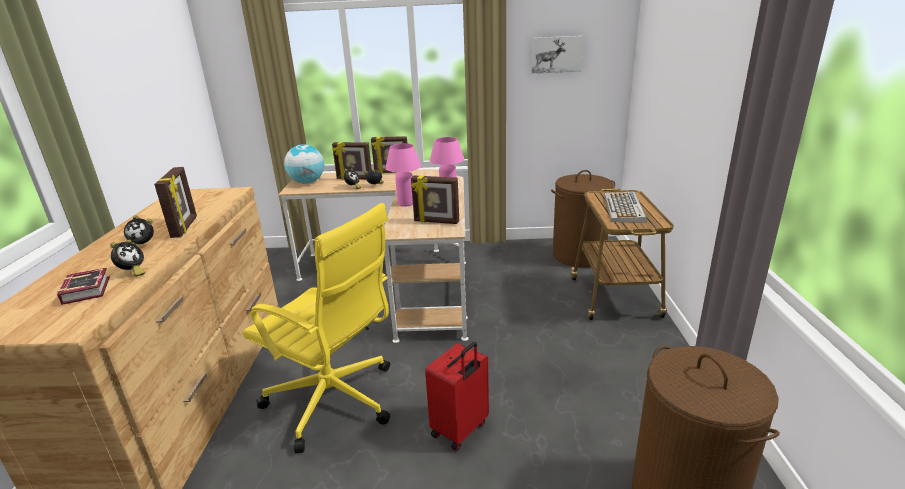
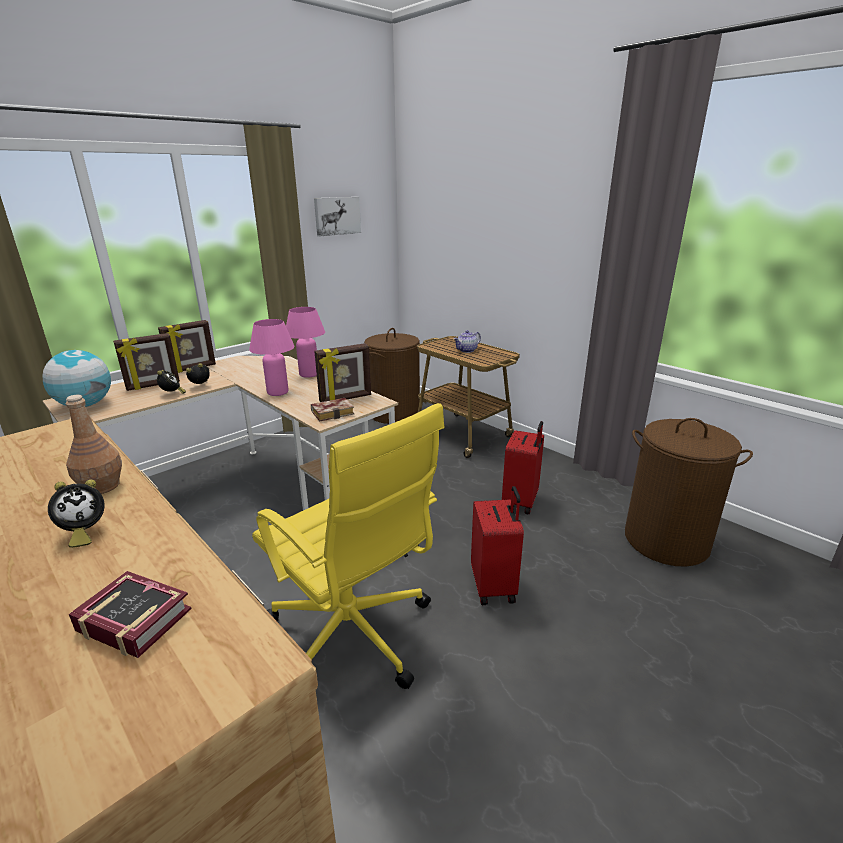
camera: 45 degrees left, 0 degrees up
alarm clock [110,240,146,277] -> none
picture frame [154,167,197,238] -> brown bottle [66,395,122,494]
yellow office chair [242,203,390,453] -> yellow office chair turned 60 degrees clockwise [252,403,445,689]
keyboard [604,192,647,223] -> teapot [454,330,481,353]
none -> book [311,398,354,421]
none -> red suitcase [502,421,544,514]

